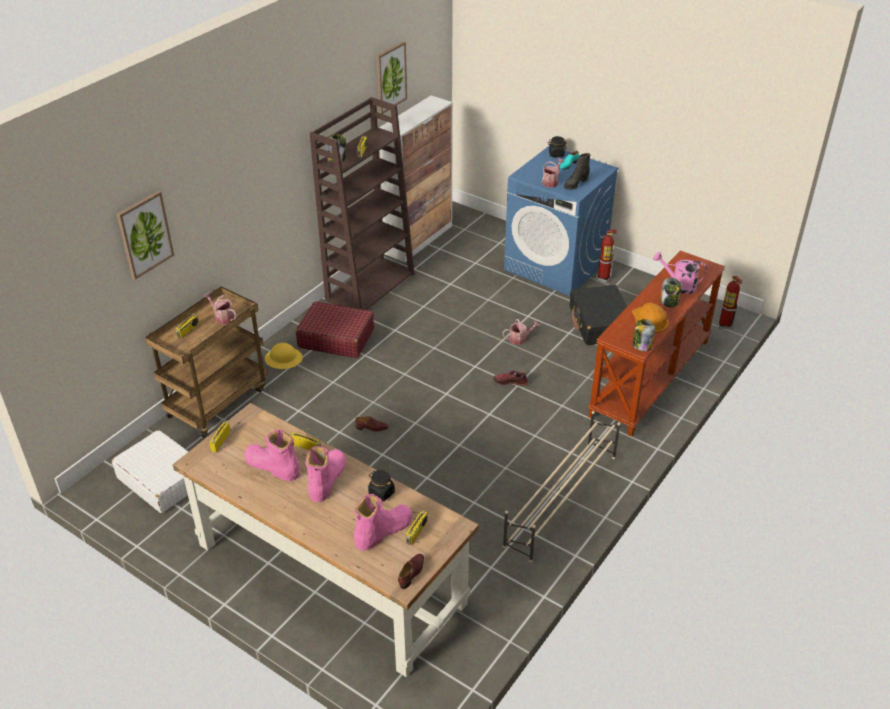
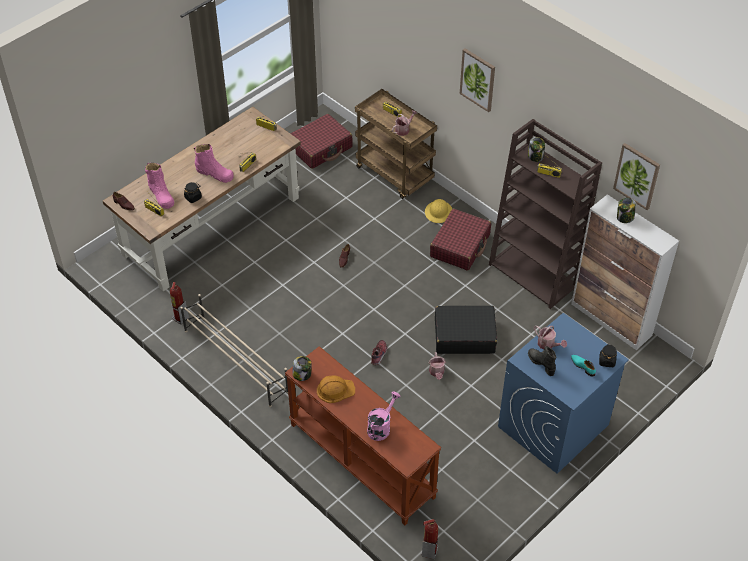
camera: 100 degrees right, 10 degrees up
white suitcase [112,430,188,513] -> red suitcase [290,114,353,169]
picture [117,191,174,280] -> picture moved to [460,49,495,112]
pink boot [244,430,300,481] -> none
black suitcase [570,285,627,345] -> black suitcase moved to [435,306,497,354]
fire extinguisher [596,230,617,282] -> fire extinguisher moved to [170,282,189,325]
jar [660,278,682,308] -> jar moved to [617,198,636,223]

